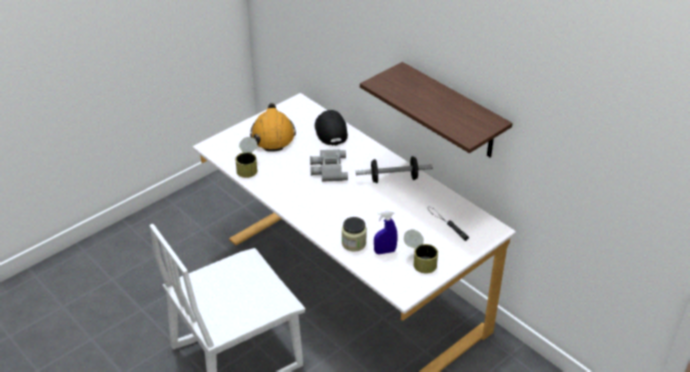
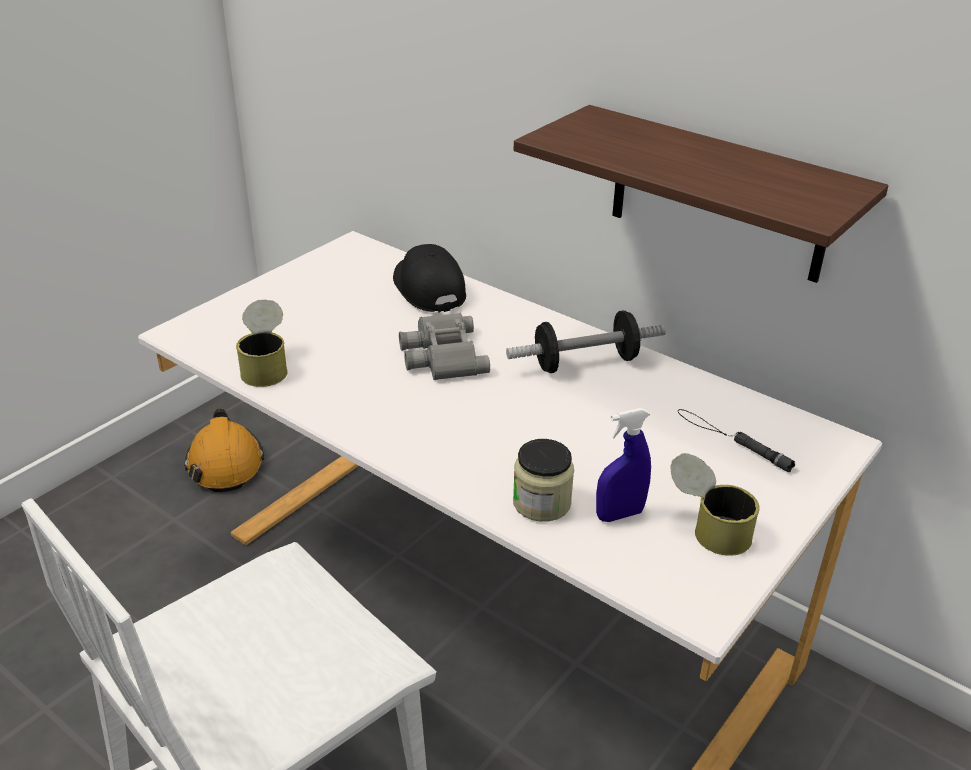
camera: 10 degrees left, 5 degrees down
orange hard hat [250,103,296,152] -> orange hard hat moved to [184,408,264,492]

